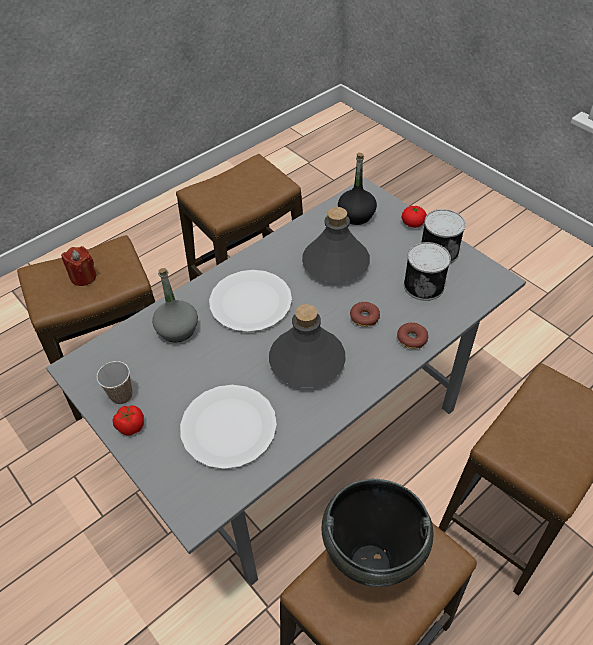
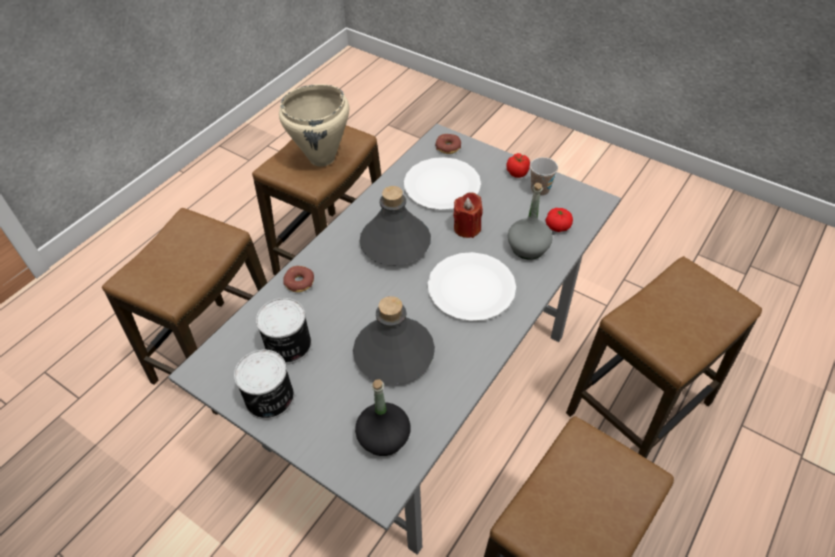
camera: 165 degrees right, 0 degrees up
red candle [61,246,97,286] -> red candle moved to [453,192,483,238]
black cooking pot [321,479,433,587] -> beige cooking pot [279,84,349,167]
donut [350,302,380,327] -> donut moved to [435,134,461,154]
tomato [402,206,427,228] -> tomato moved to [545,208,573,232]

